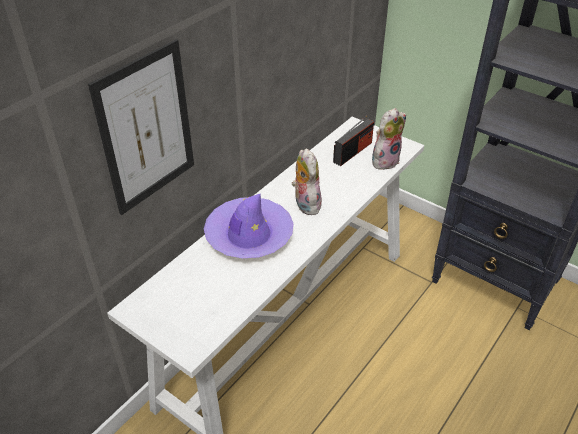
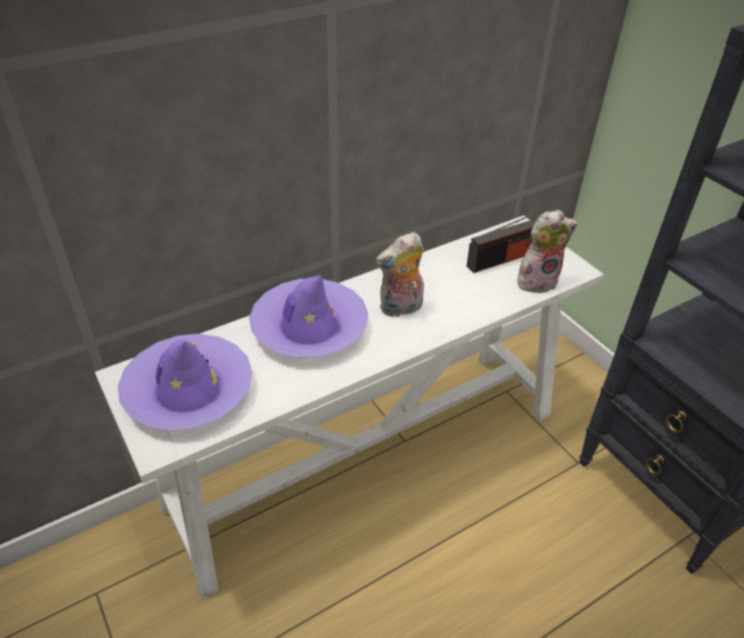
camera: 20 degrees right, 0 degrees up
picture [88,39,194,215] -> none
plush toy [292,148,322,215] -> plush toy turned 120 degrees counterclockwise [376,232,424,317]
none -> purple hat [118,334,252,431]

